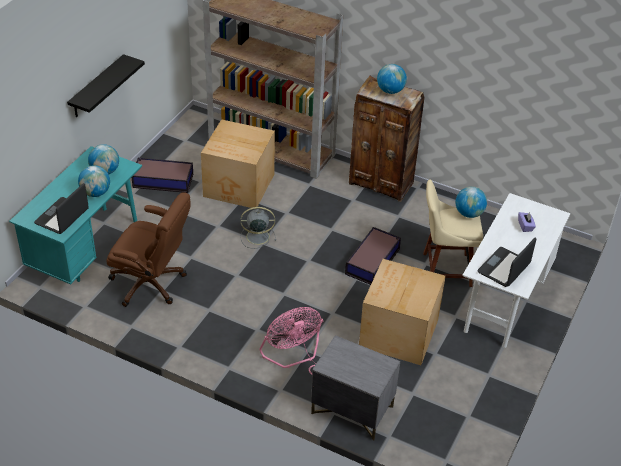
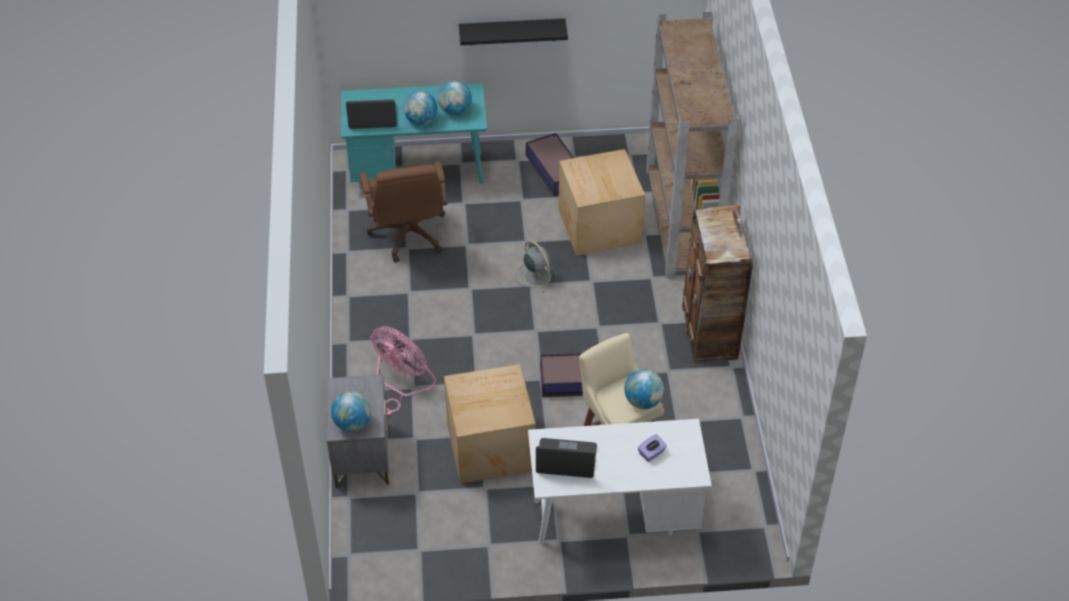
camera: 60 degrees right, 5 degrees up
globe [377,64,407,94] -> globe moved to [331,391,371,431]

